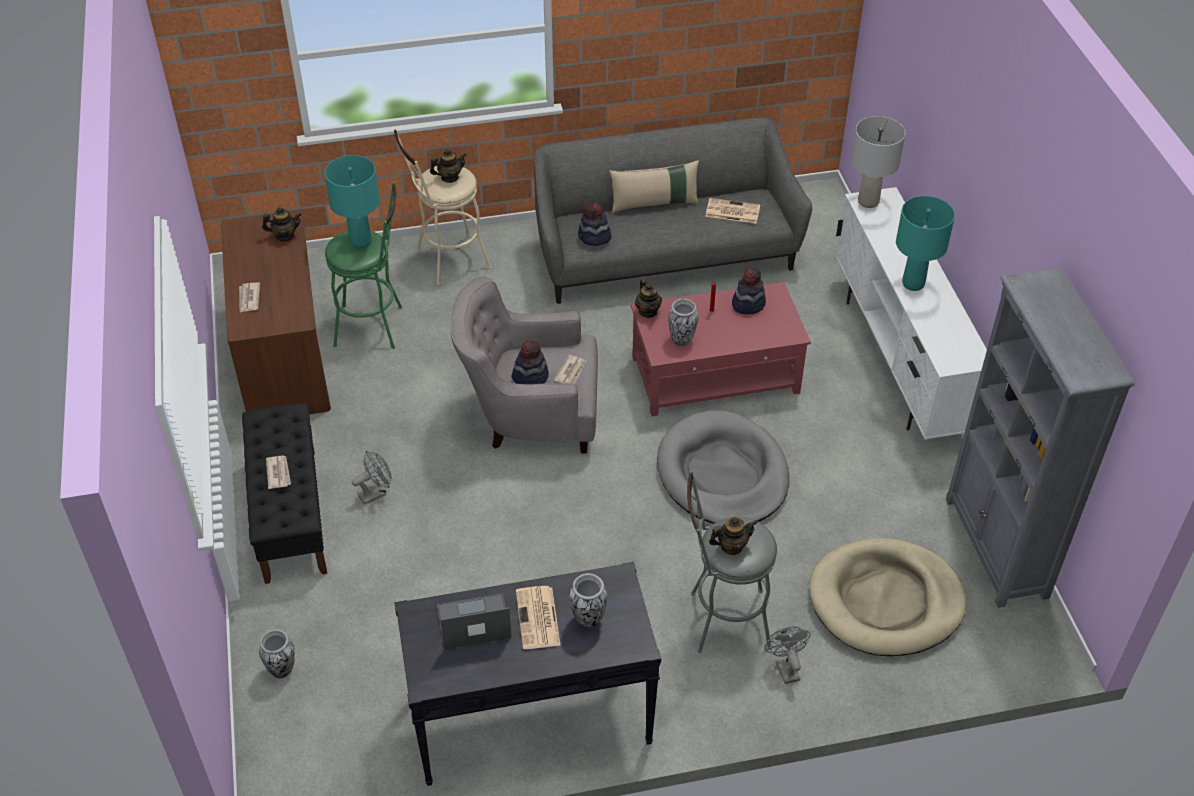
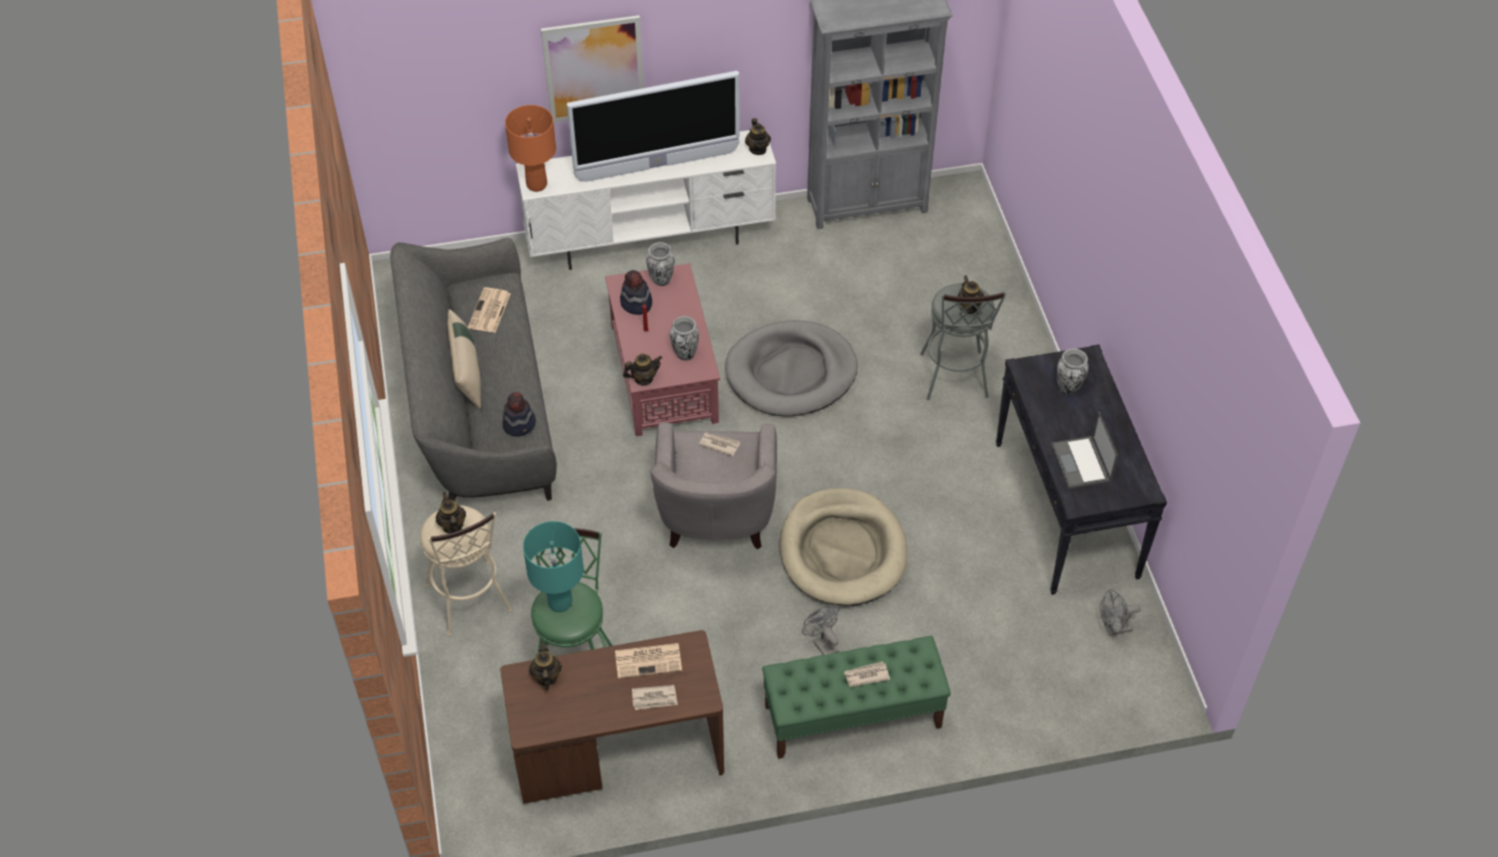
camera: 90 degrees left, 5 degrees up
black bench [242,403,327,584] -> green bench [762,636,951,759]
vase [259,629,295,678] -> vase moved to [646,242,675,286]
hat [511,341,549,384] -> none
newspaper [516,586,561,649] -> newspaper moved to [615,643,682,678]
grey fan [764,626,810,684] -> grey fan moved to [1100,590,1141,636]
beige dog bed [809,538,966,656] -> beige dog bed moved to [780,488,908,606]
grey table lamp [851,116,905,208] -> orange table lamp [505,105,556,192]
turquoise table lamp [896,196,955,291] -> television [567,71,739,182]
none -> picture [541,15,644,122]
none -> teapot [745,118,771,155]

